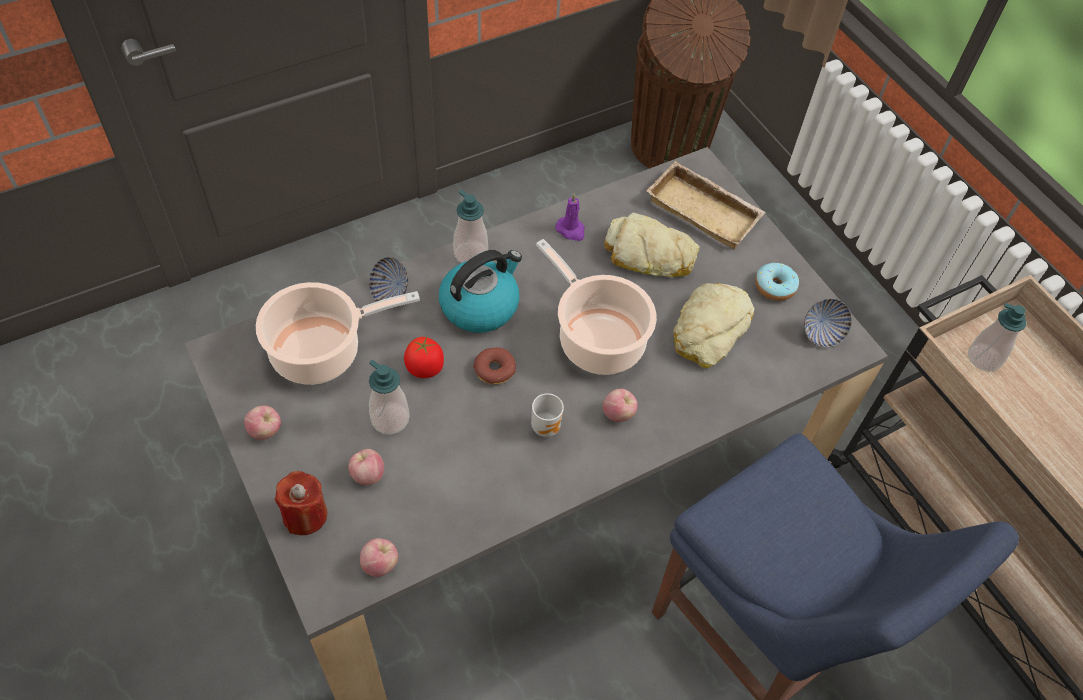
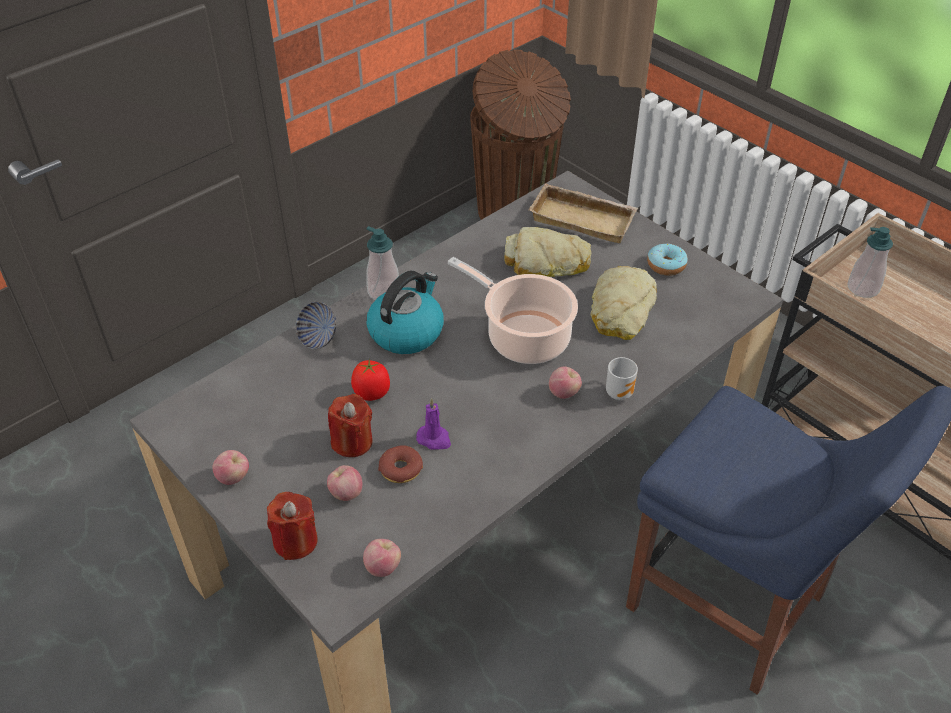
camera: 10 degrees left, 10 degrees down
cooking pot [256,282,420,385] -> none
soap dispenser [369,360,409,435] -> red candle [328,394,372,457]
donut [473,348,516,385] -> donut moved to [378,445,423,483]
mug [531,393,564,437] -> mug moved to [606,357,638,400]
purple candle [555,193,585,241] -> purple candle moved to [416,398,451,450]
bowl [804,299,852,347] -> none

